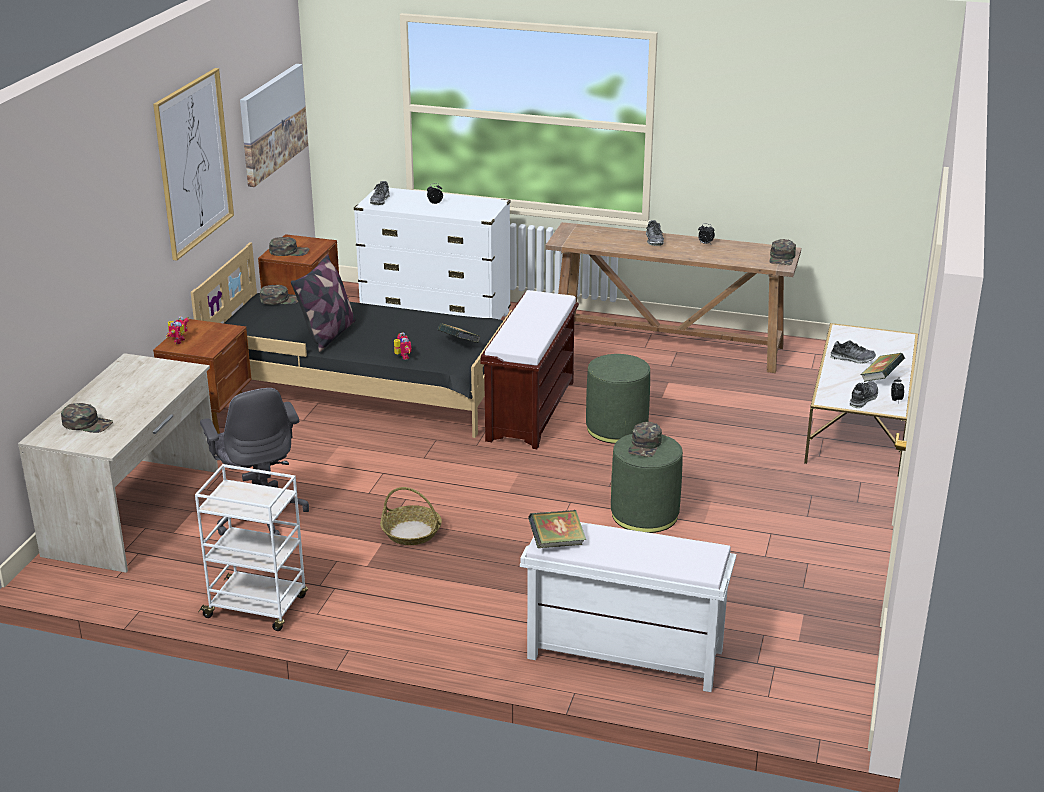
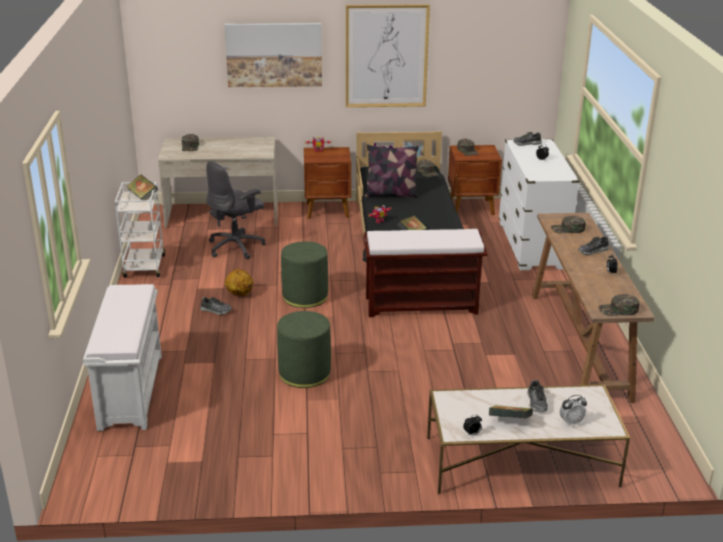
camera: 70 degrees right, 0 degrees up
picture [240,64,308,187] -> picture moved to [225,23,322,87]
basket [380,487,442,545] -> basketball [225,269,253,296]
book [528,510,586,548] -> book moved to [127,174,158,200]
green ottoman [586,354,650,444] -> green ottoman moved to [281,241,328,308]
green cap [628,422,662,457] -> green cap moved to [551,216,586,233]
shoe [850,381,878,408] -> shoe moved to [200,297,232,315]
none -> alarm clock [560,395,587,427]

